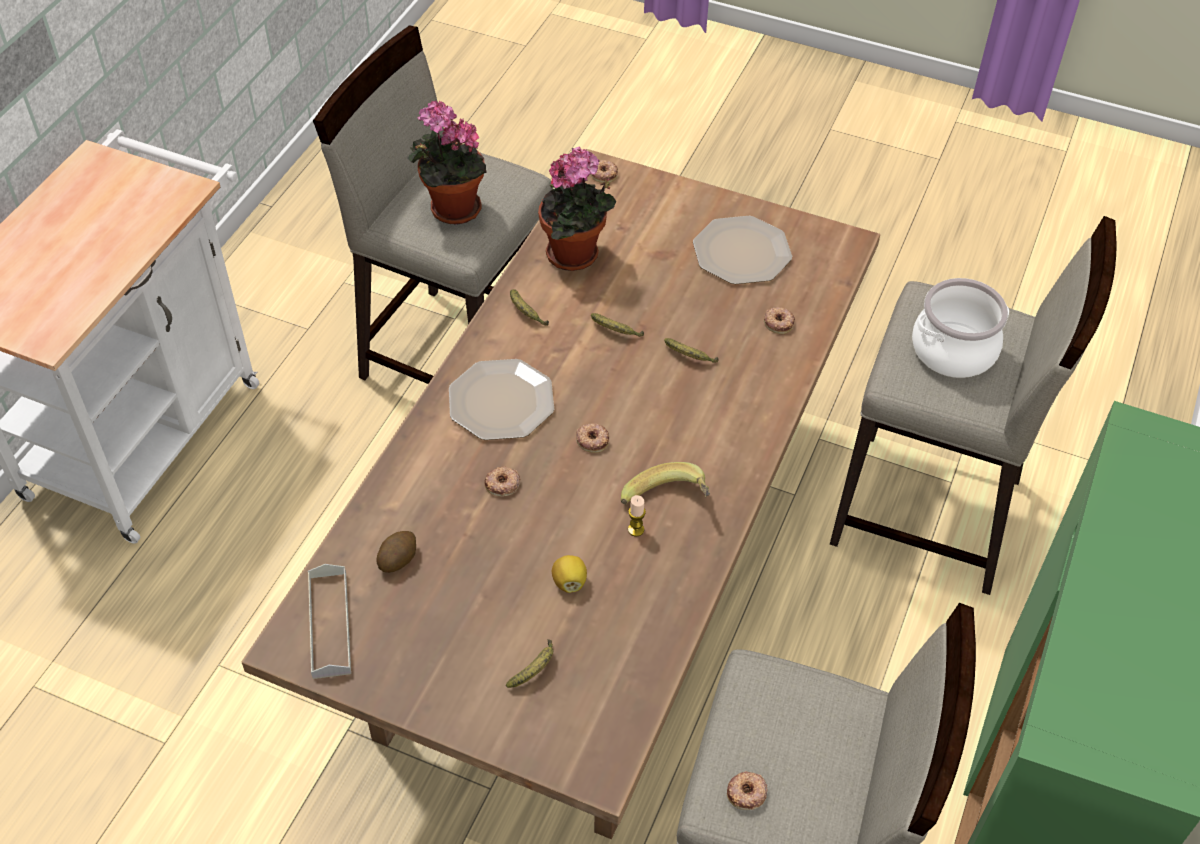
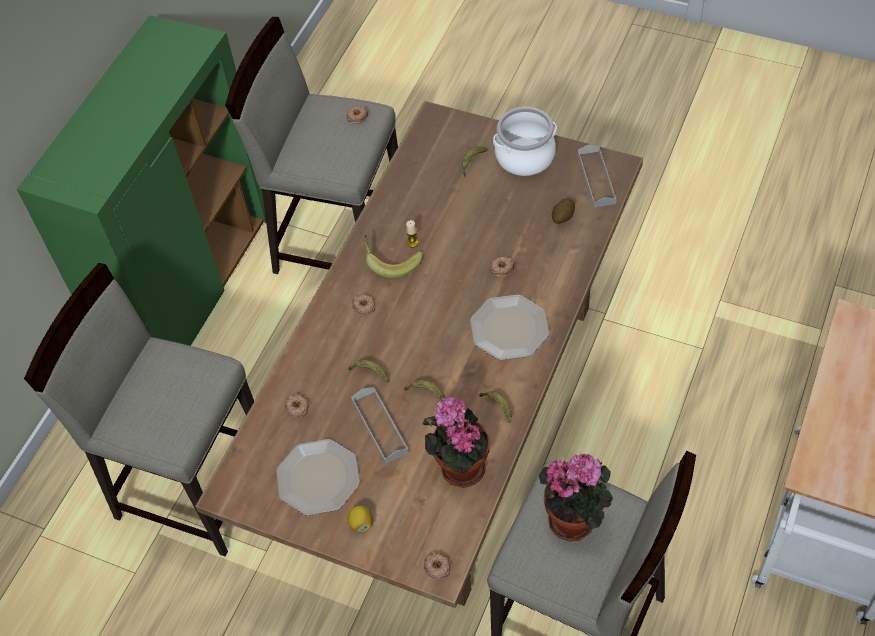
camera: 175 degrees left, 5 degrees up
lemon [552,555,587,593] -> lemon moved to [348,506,373,532]
donut [576,423,609,453] -> donut moved to [352,294,376,315]
cooking pot [912,278,1009,378] -> cooking pot moved to [493,107,557,176]
none -> grey tray [351,387,409,463]

